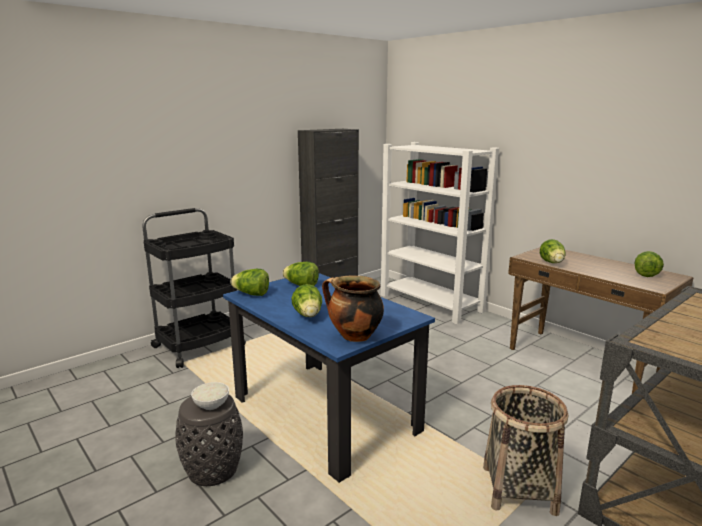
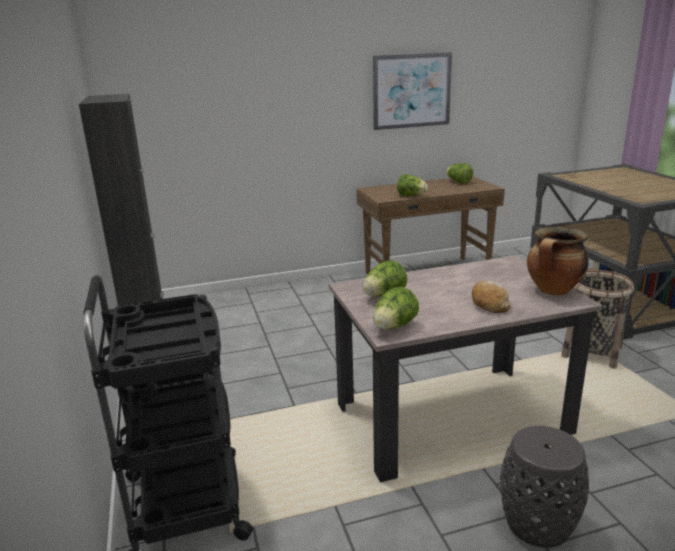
camera: 65 degrees left, 5 degrees up
white bowl [191,382,229,410] -> none
blue dining table [223,273,435,483] -> beige dining table [328,256,603,482]
lettuce [291,284,322,317] -> bread [472,280,511,313]
white bookcase [381,142,499,324] -> none
none -> picture [373,52,452,130]

